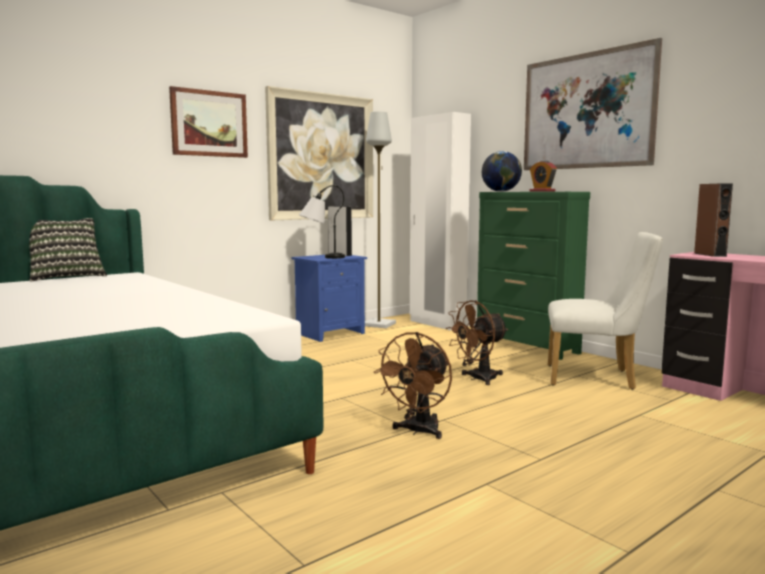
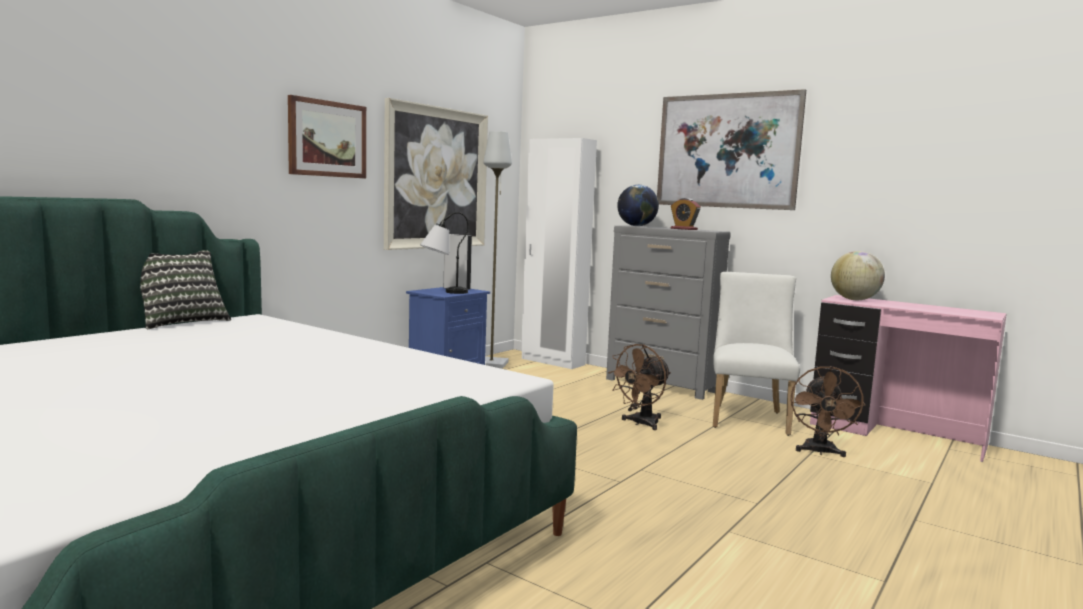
camera: 15 degrees left, 0 degrees up
brown fan [374,332,452,439] -> brown fan moved to [791,366,866,457]
green dresser [477,192,590,360] -> grey dresser [606,225,731,400]
white chair [548,232,663,390] -> white chair turned 75 degrees counterclockwise [713,272,800,436]
brown speaker [694,184,733,257] -> globe [831,251,885,300]

